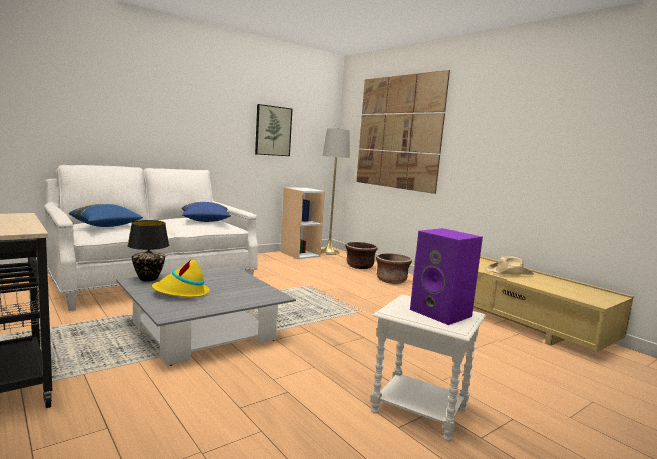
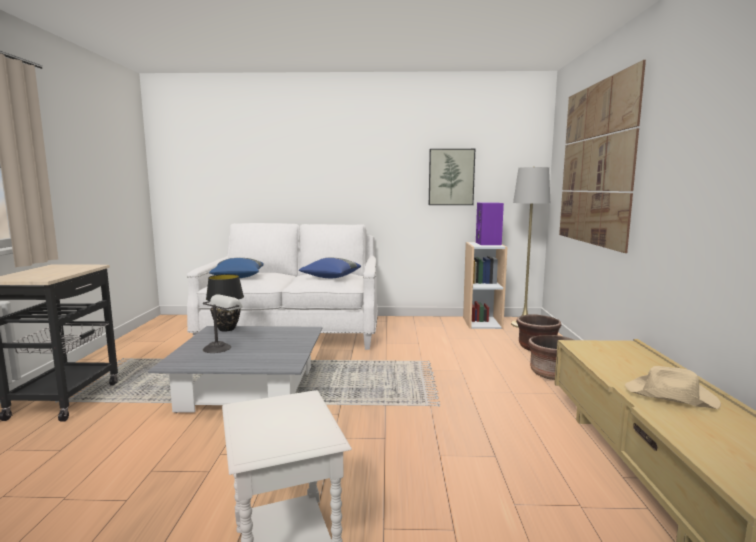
camera: 40 degrees right, 0 degrees up
yellow hat [152,260,210,297] -> table lamp [203,294,243,353]
purple speaker [410,228,483,325] -> purple speaker moved to [476,202,504,245]

